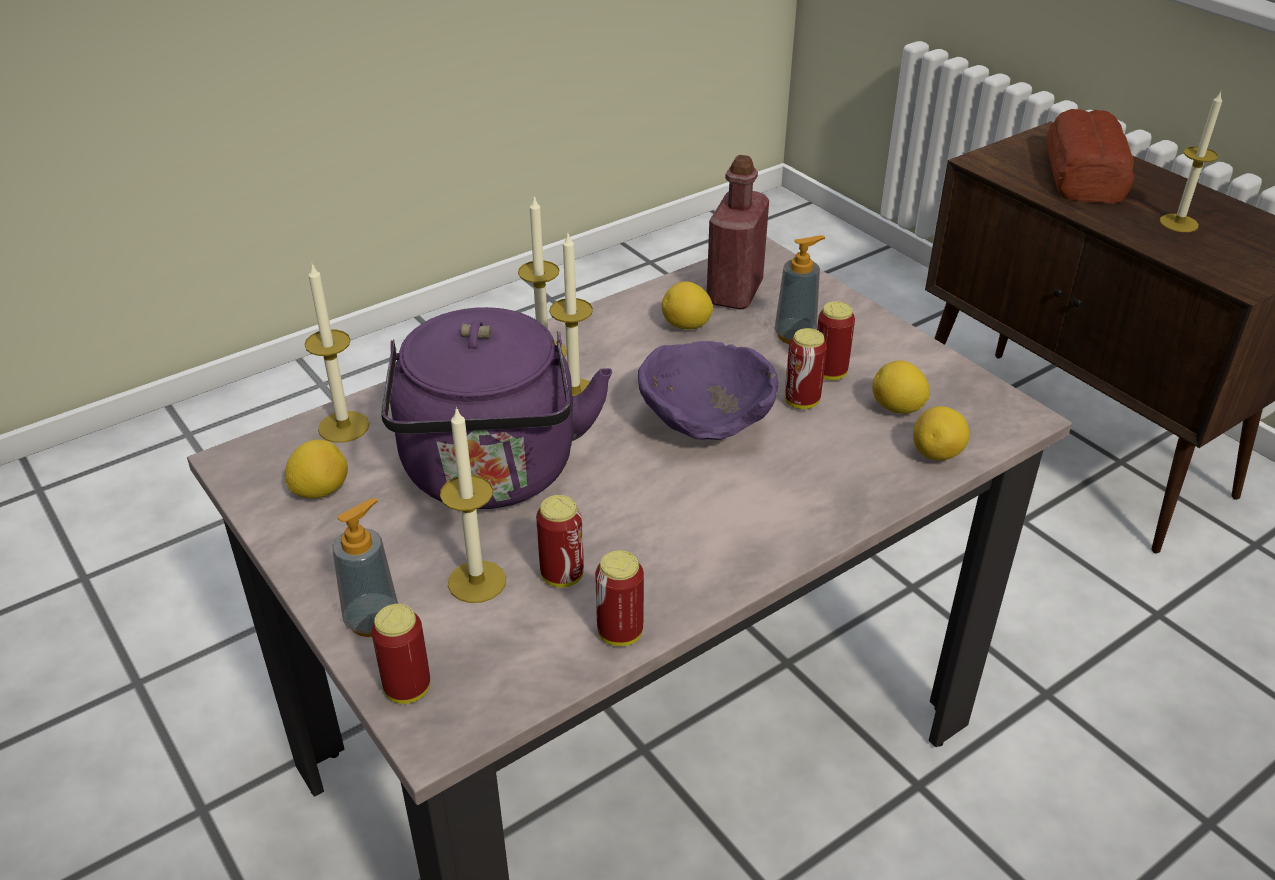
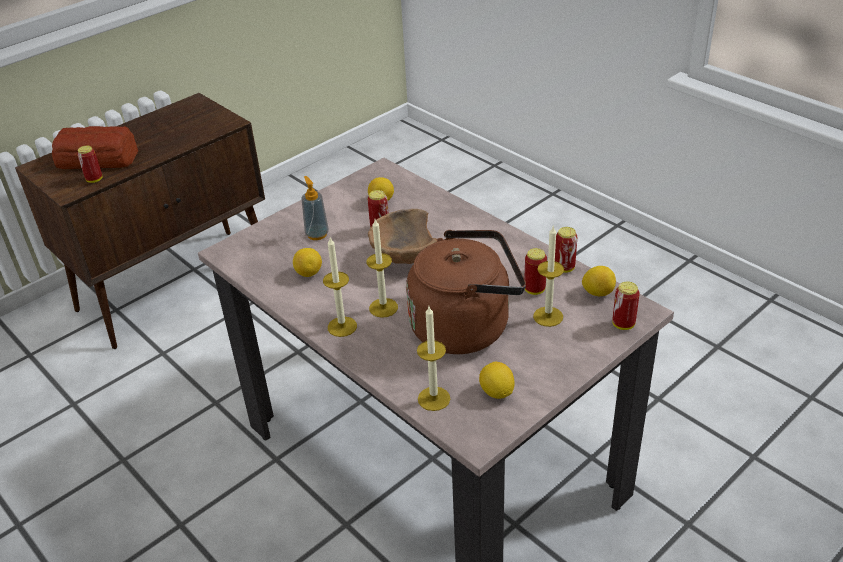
camera: 95 degrees left, 0 degrees up
soap dispenser [333,498,398,637] -> none
purple kettle [382,307,612,509] -> brown kettle [406,230,526,354]
purple bowl [638,341,779,440] -> brown bowl [368,209,437,264]
red bottle [707,155,769,309] -> none
can [817,301,855,380] -> can moved to [77,146,103,183]
lemon [913,406,970,461] -> lemon moved to [582,266,616,296]
candle [1160,91,1222,232] -> none

